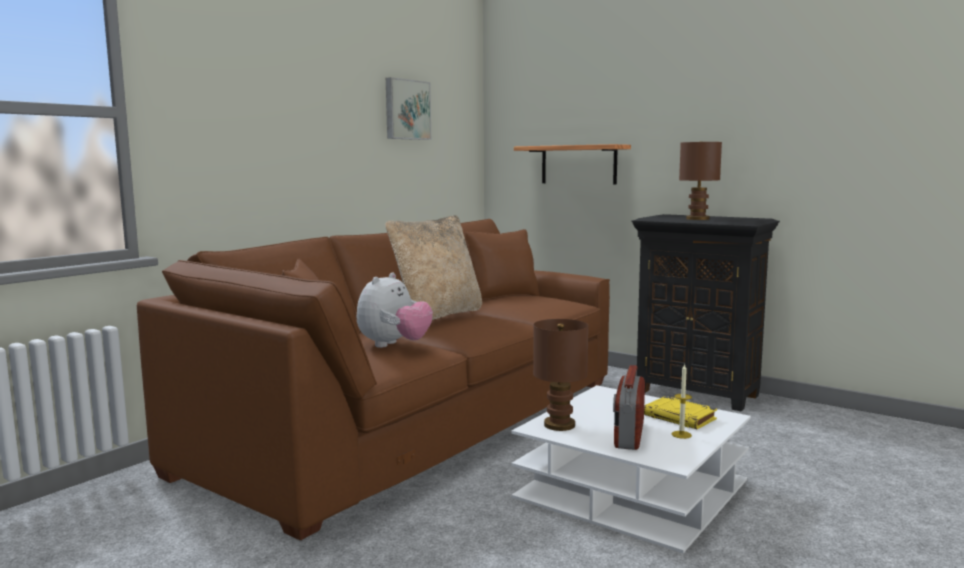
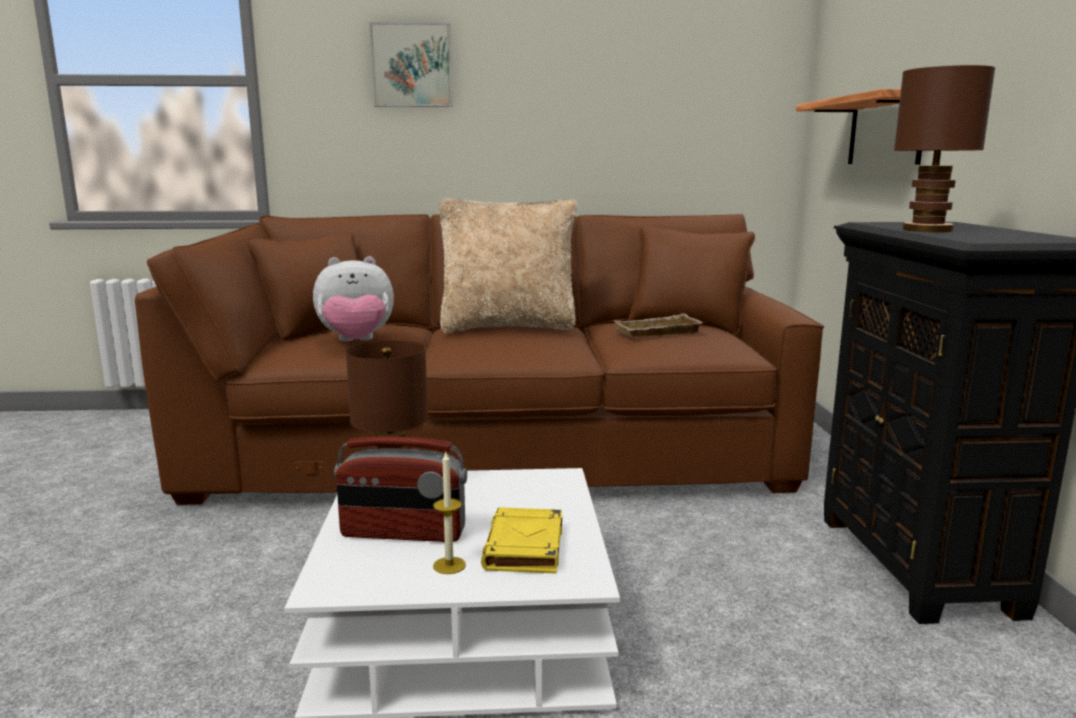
camera: 50 degrees right, 5 degrees up
picture [386,77,431,140] -> picture moved to [369,22,453,107]
radio [613,365,645,450] -> radio turned 150 degrees counterclockwise [334,436,467,542]
none -> beige tray [612,314,704,337]

